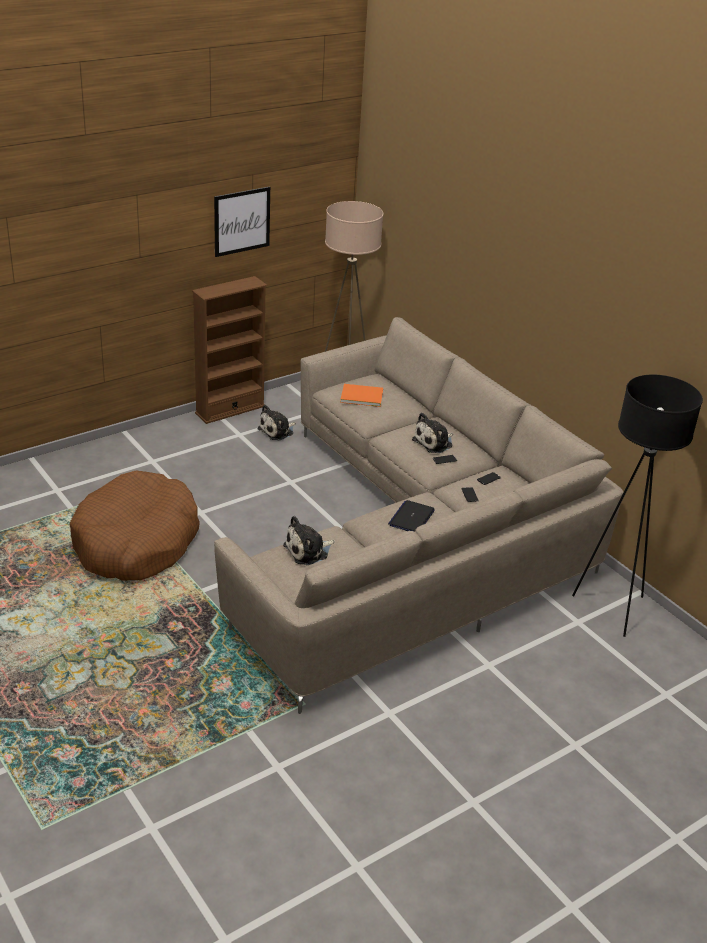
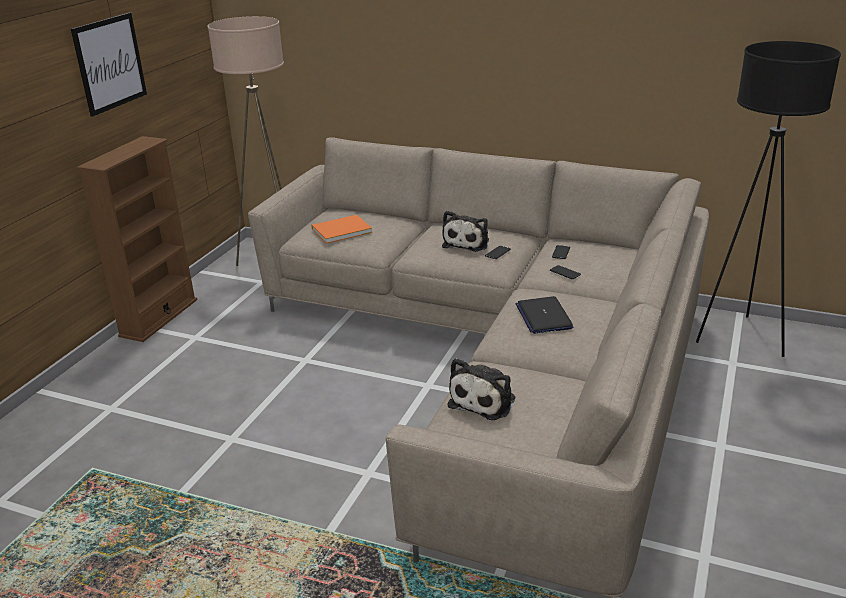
camera: 30 degrees left, 5 degrees down
brown dog bed [70,470,200,581] -> none
plush toy [257,405,296,440] -> none

